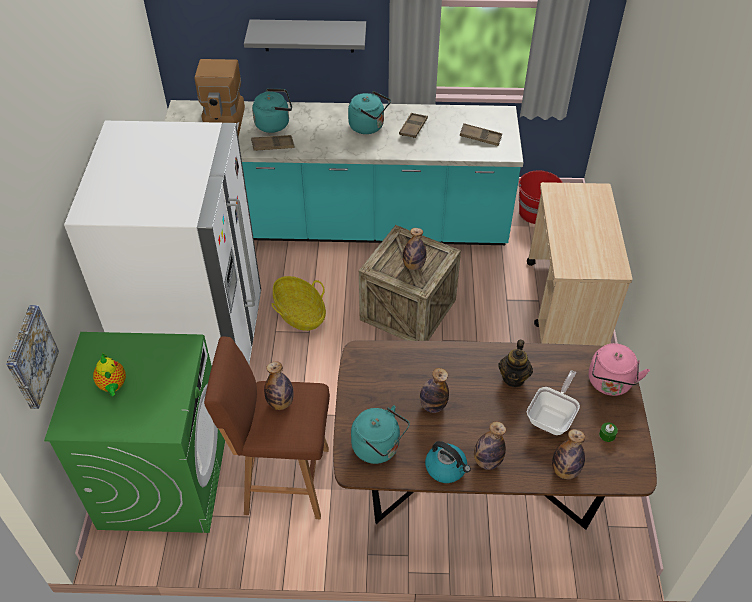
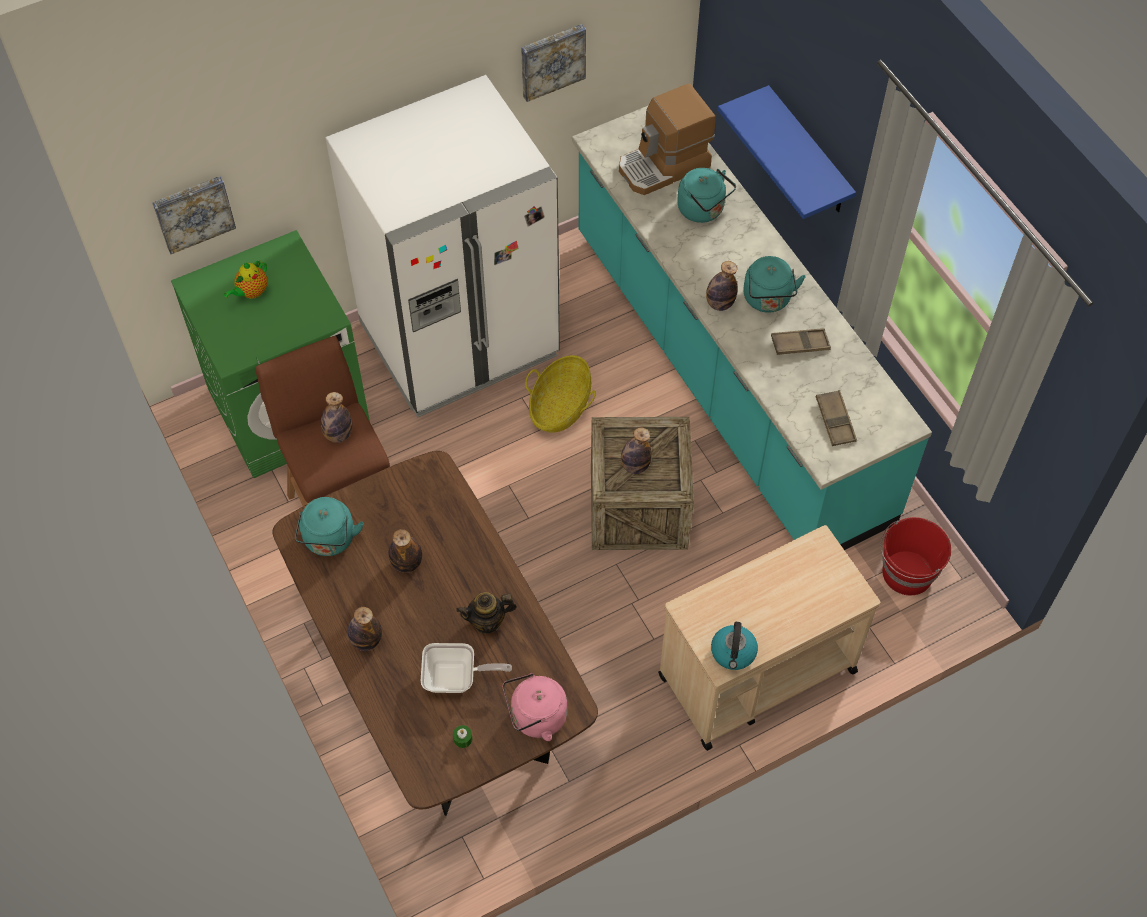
camera: 60 degrees right, 10 degrees up
grey shelf [244,19,366,53] -> blue shelf [718,85,856,219]
brown tray [251,135,294,151] -> none
kettle [425,441,471,483] -> kettle moved to [711,622,758,670]
bottle [552,429,585,479] -> bottle moved to [706,261,738,311]
none -> picture [521,24,586,102]

